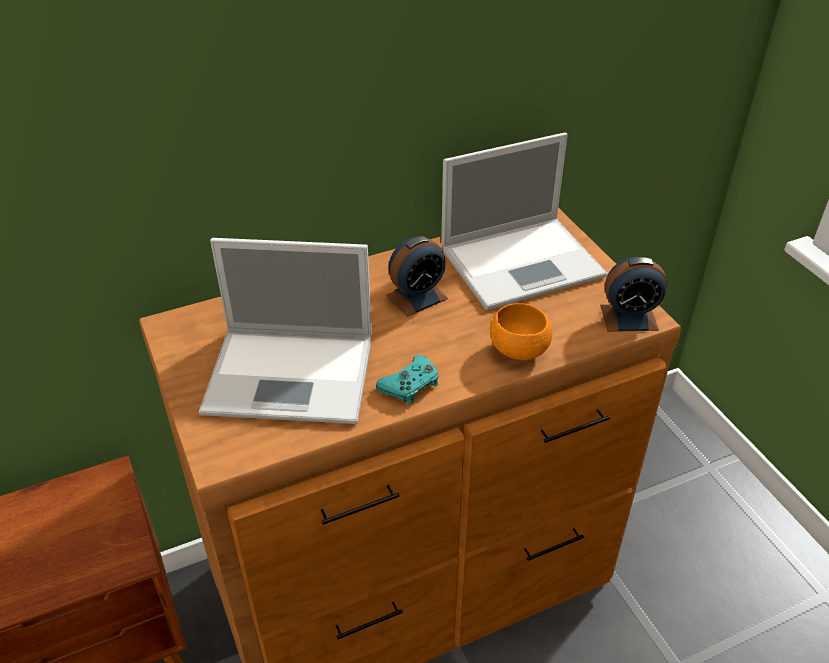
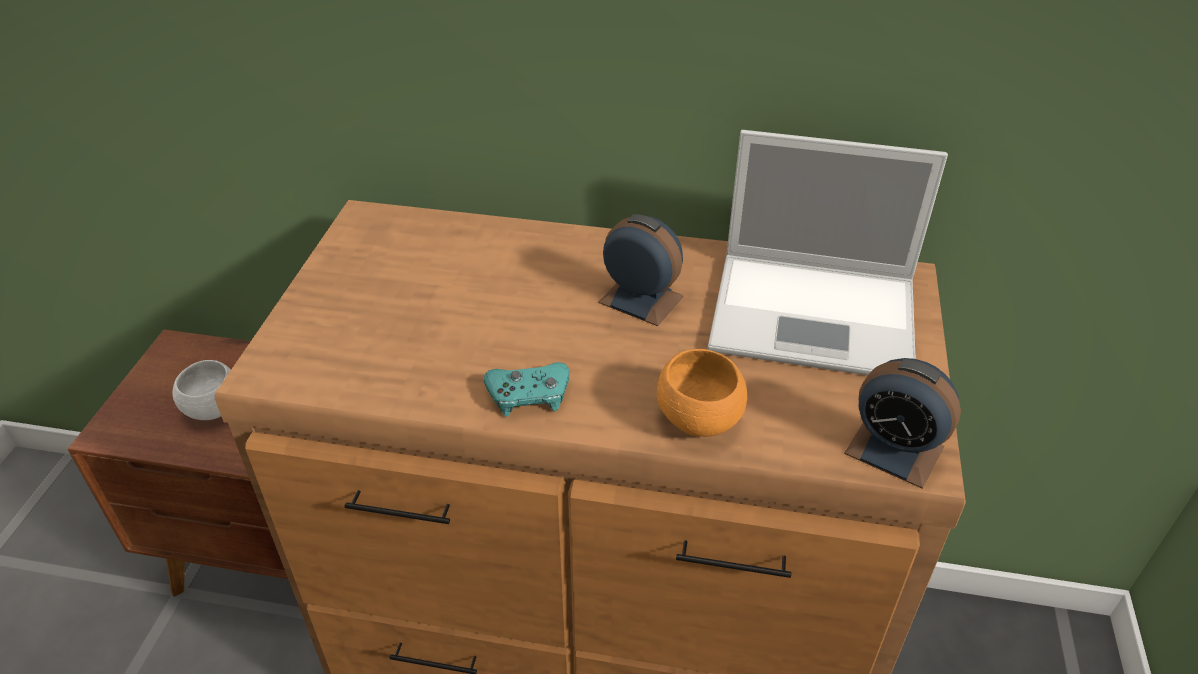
camera: 35 degrees right, 0 degrees up
laptop [199,238,372,424] -> none
alarm clock [386,236,448,317] -> alarm clock turned 150 degrees counterclockwise [598,214,684,326]
none -> white bowl [172,360,231,420]

